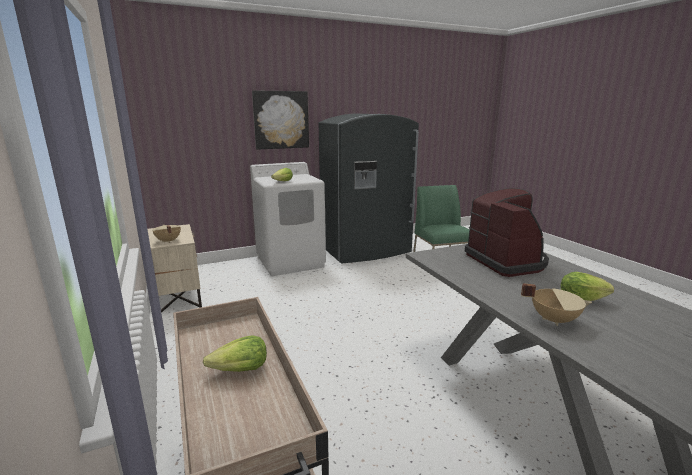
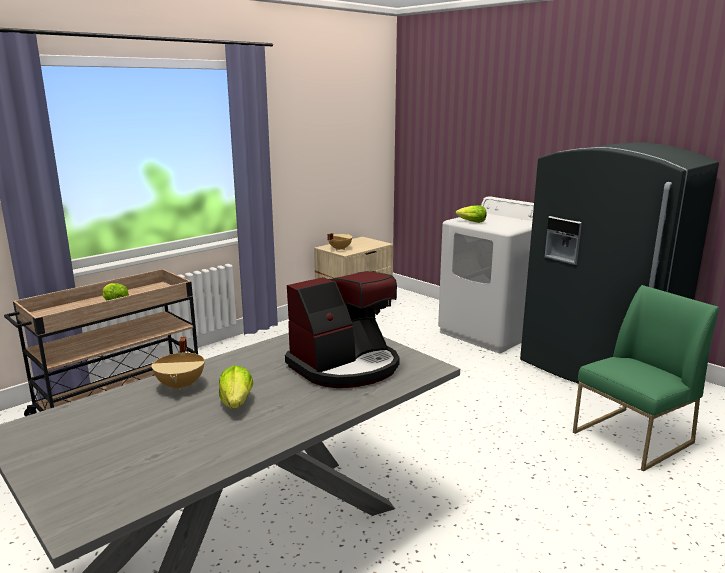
camera: 70 degrees right, 0 degrees up
picture [252,90,309,150] -> none

